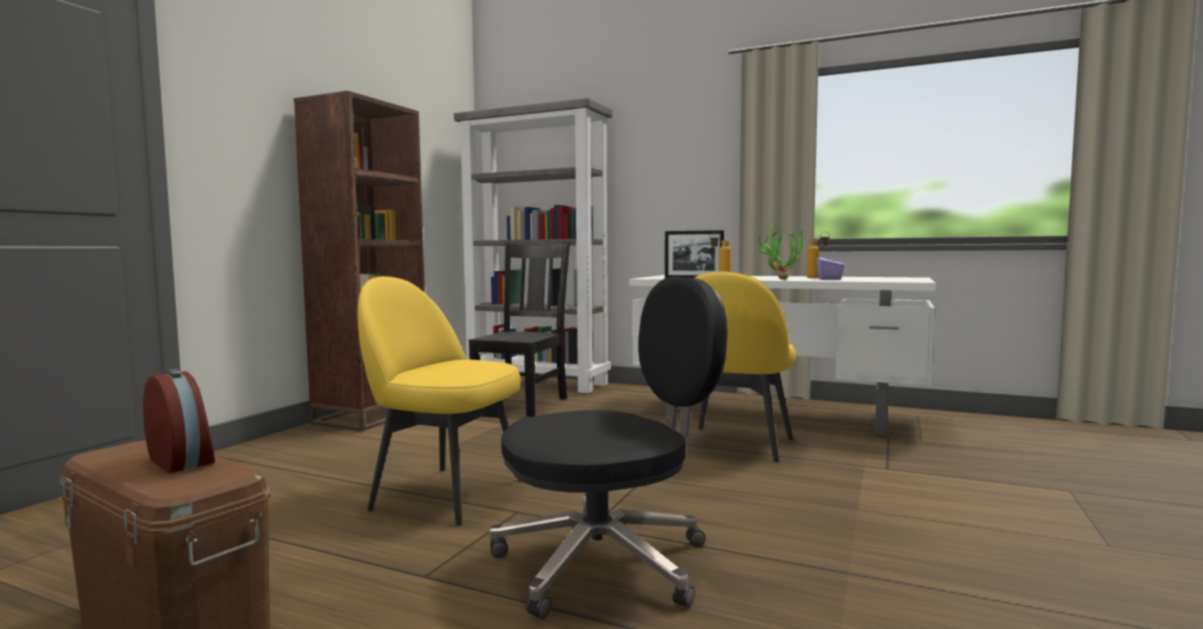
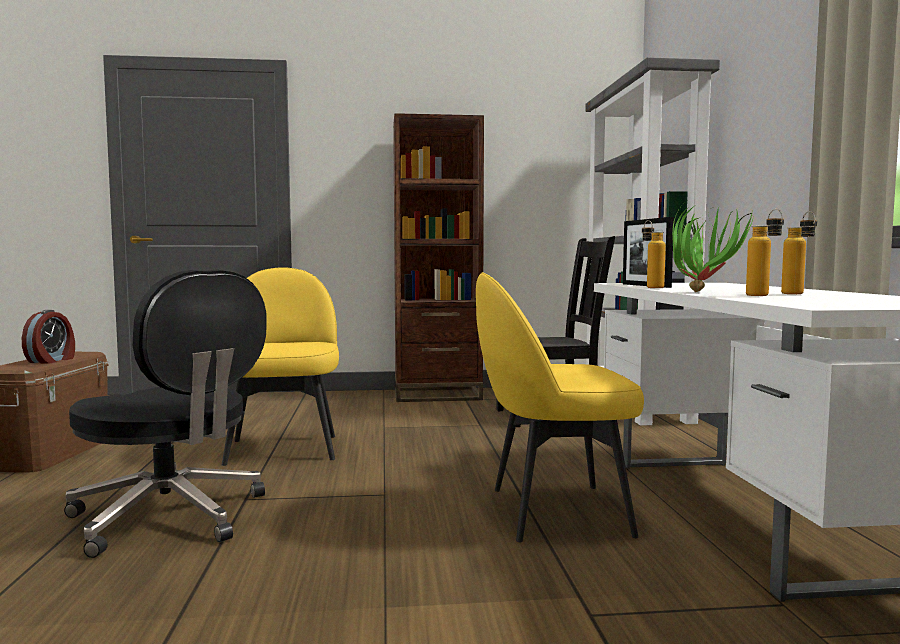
camera: 60 degrees right, 0 degrees up
purple tissue box [816,251,845,280] -> bottle [746,209,784,296]

